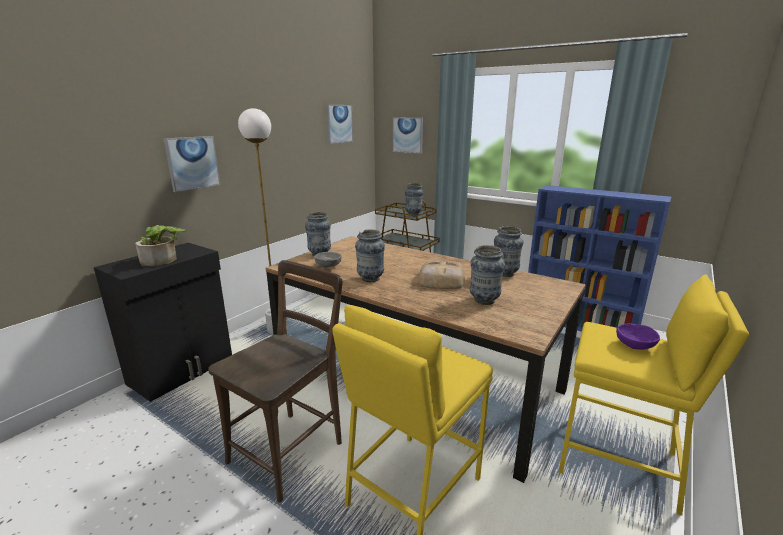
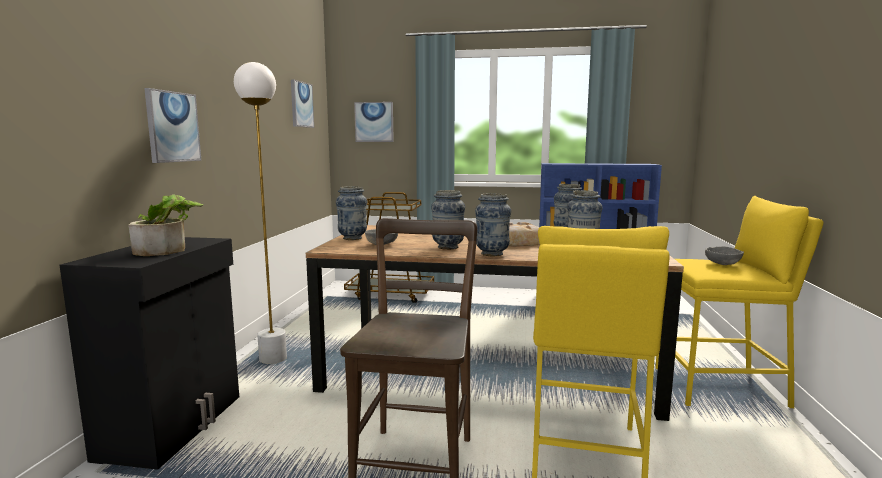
camera: 25 degrees left, 10 degrees down
vase [405,183,423,215] -> vase moved to [475,193,511,256]
purple bowl [616,323,660,350] -> grey bowl [705,247,744,265]

